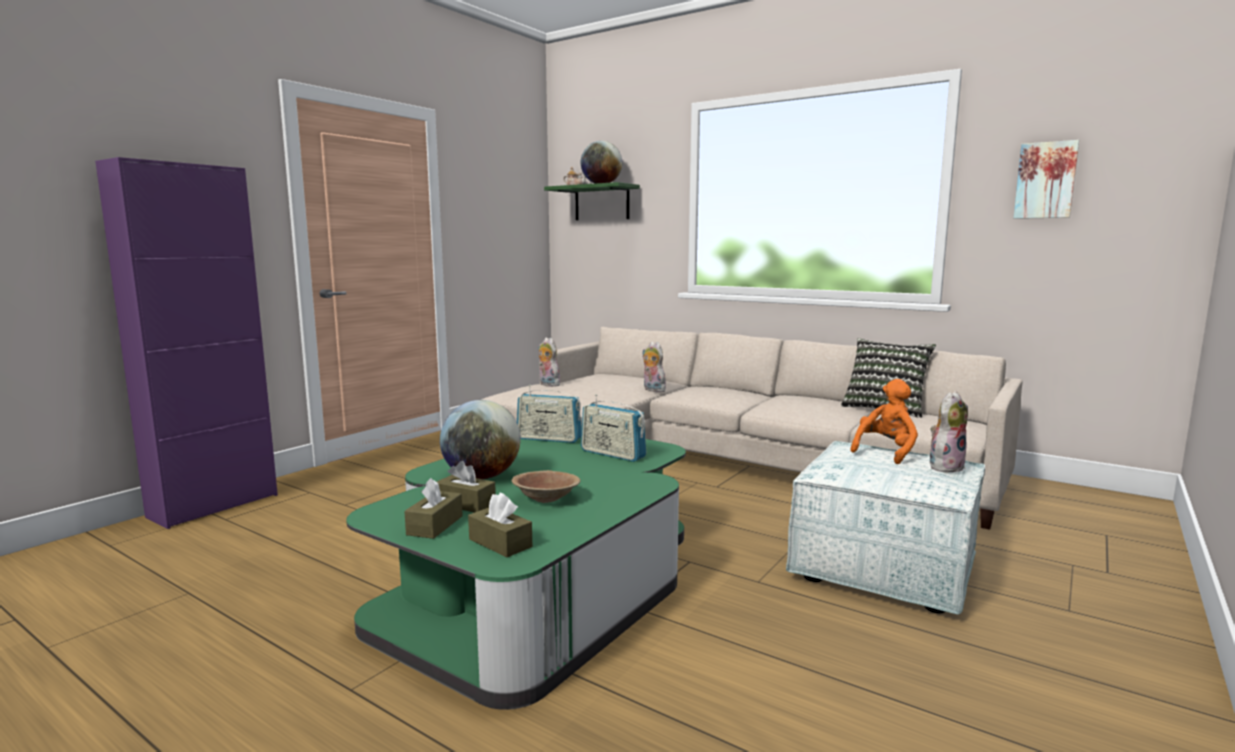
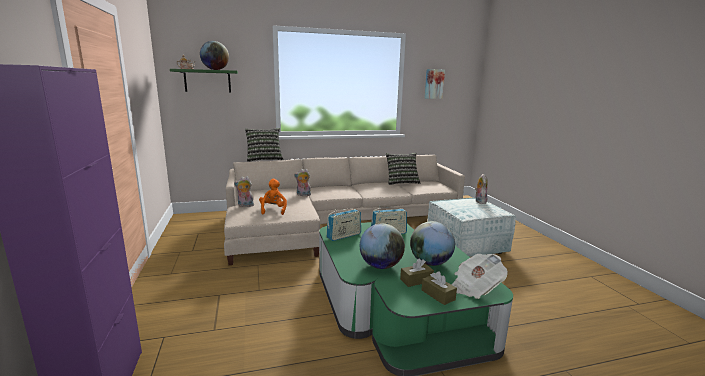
camera: 50 degrees left, 5 degrees up
brown tissue box [468,493,532,557] -> newspaper [451,254,508,299]
brown bowl [512,470,581,503] -> globe [410,221,455,266]
orange plush toy [850,379,918,464] -> orange plush toy moved to [259,179,287,215]
none -> pillow [245,128,284,162]

